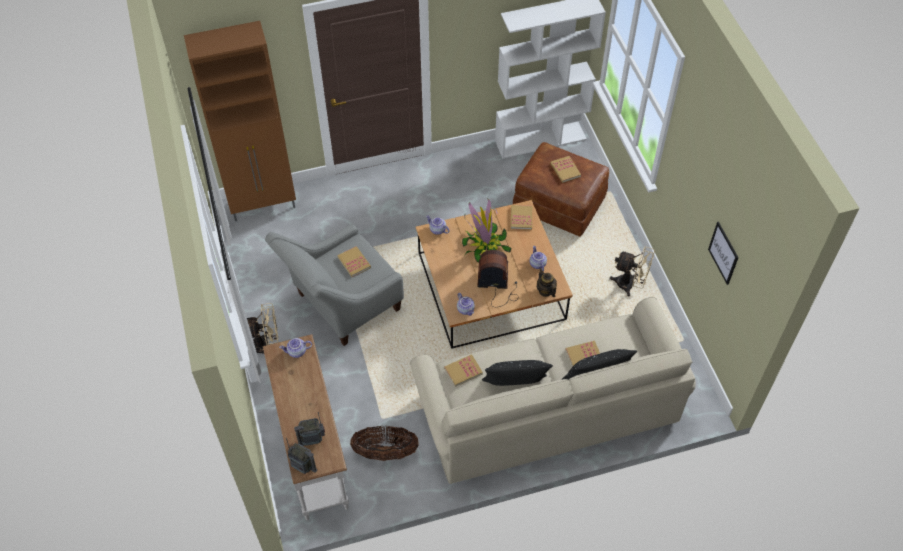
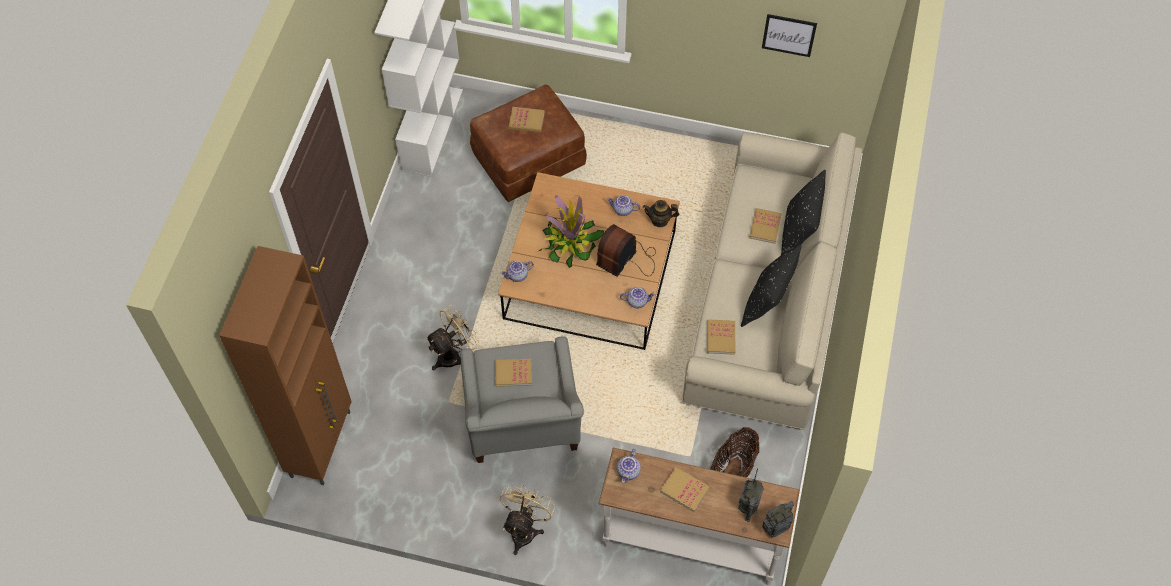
camera: 60 degrees left, 5 degrees up
book [511,205,532,230] -> book moved to [660,467,710,512]
beige fan [610,246,655,296] -> beige fan moved to [425,305,479,371]

